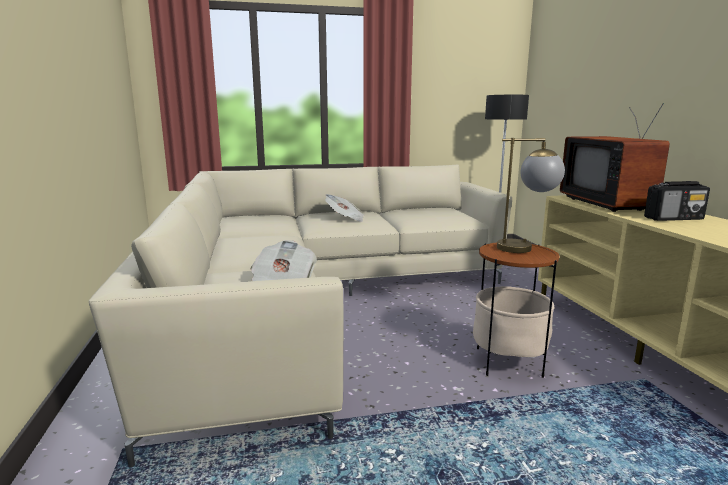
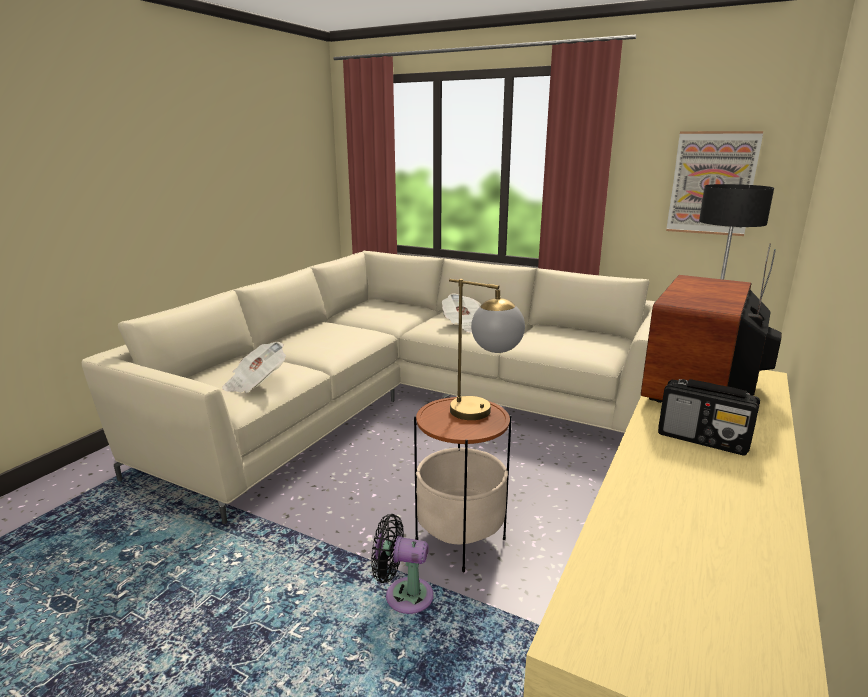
camera: 40 degrees right, 5 degrees up
none -> black fan [371,514,434,614]
none -> picture [666,131,763,236]

